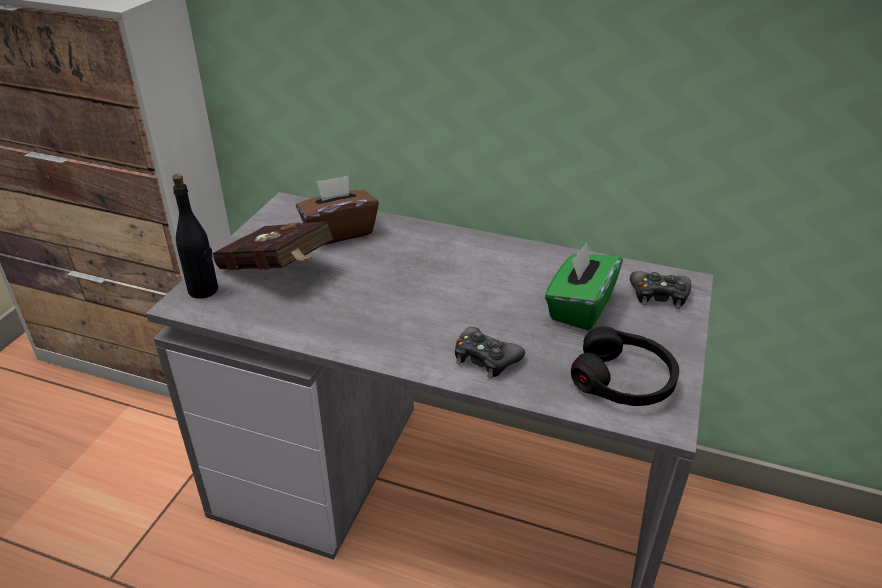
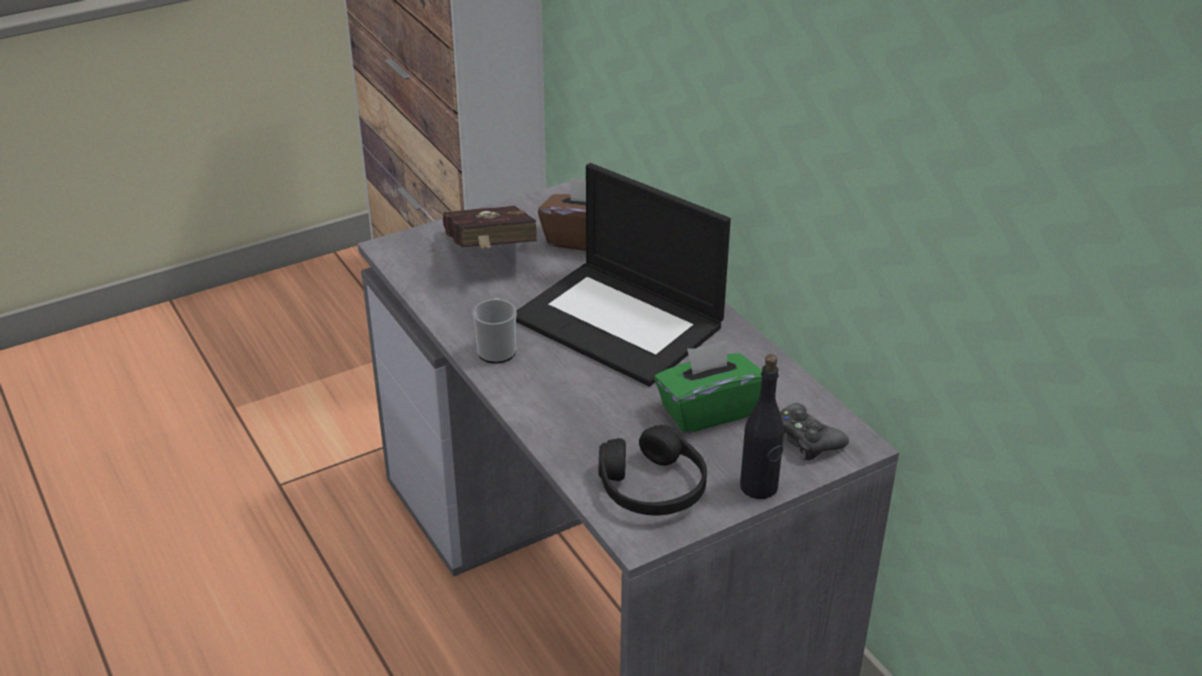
camera: 40 degrees right, 0 degrees up
black bottle [172,174,218,299] -> black bottle moved to [740,354,784,499]
black game controller [455,327,525,378] -> none
none -> mug [473,298,517,364]
none -> laptop [516,163,731,386]

